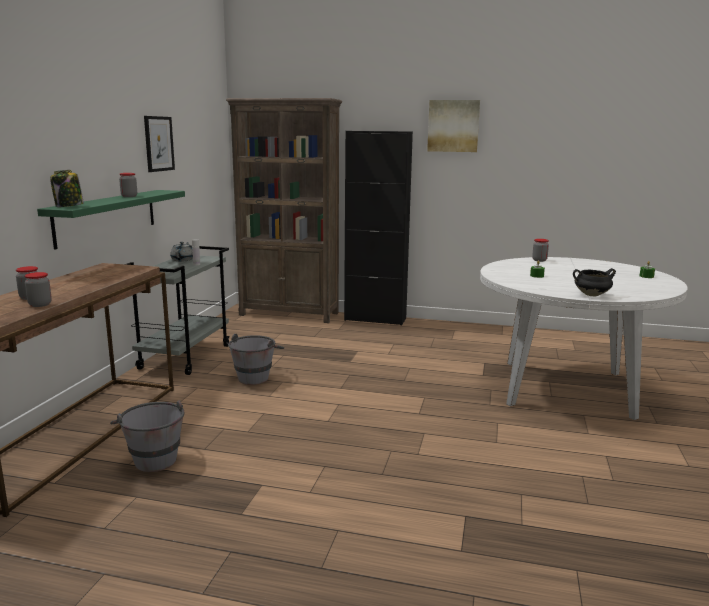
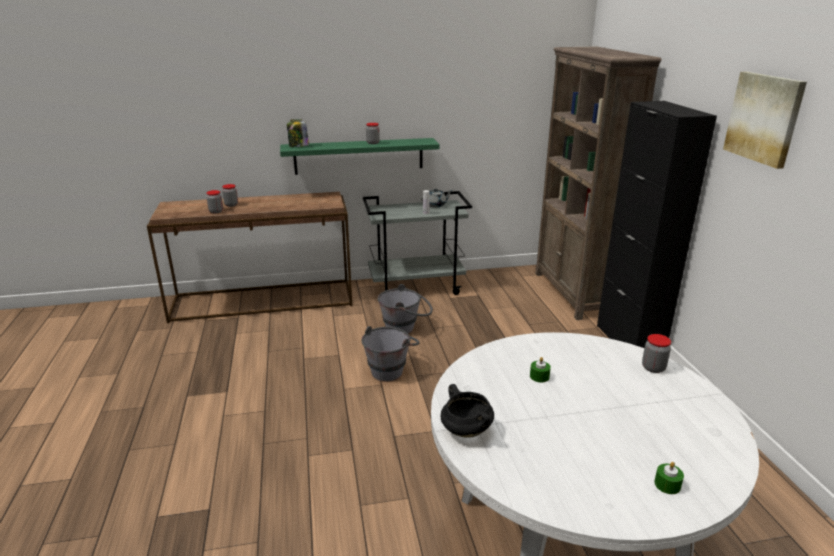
camera: 65 degrees right, 10 degrees up
grey bucket [110,400,184,472] -> grey bucket moved to [361,326,420,382]
picture [144,116,175,172] -> none

